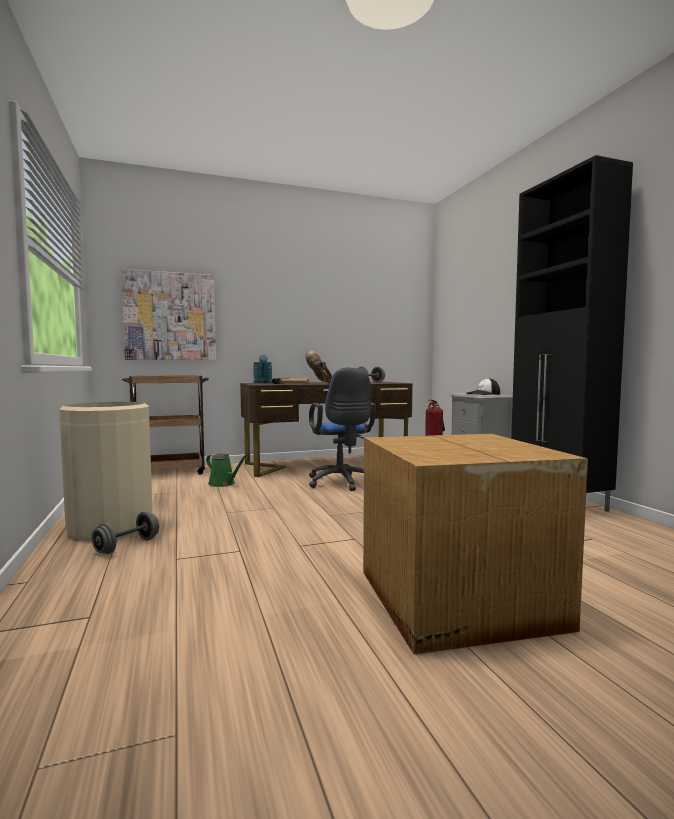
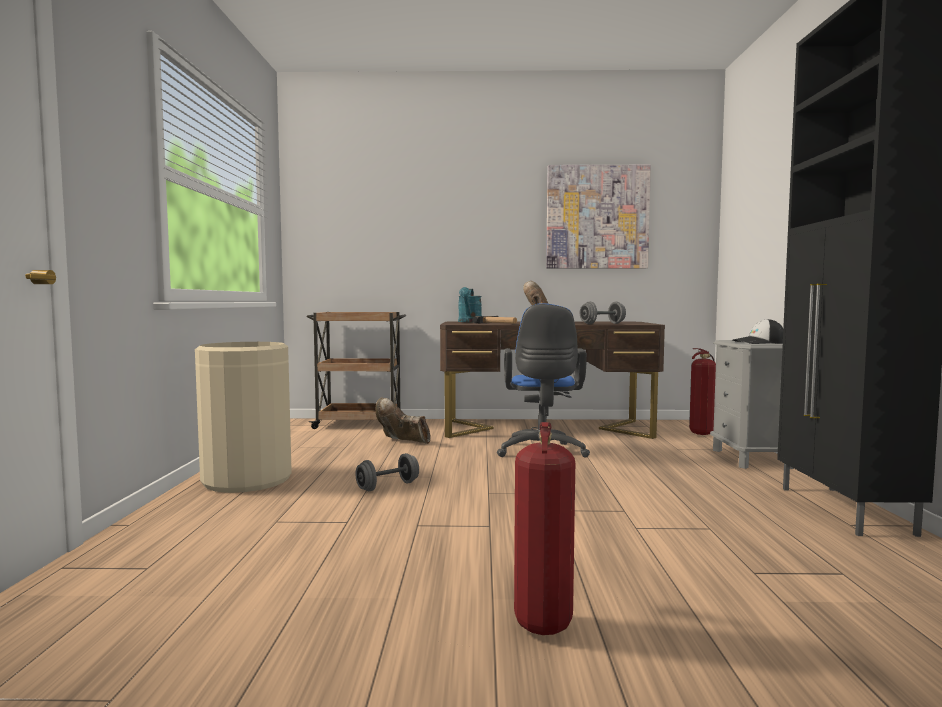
camera: 20 degrees right, 0 degrees up
grey dumbbell [92,512,159,554] -> grey dumbbell moved to [355,453,419,491]
picture [121,269,216,360] -> picture moved to [546,165,651,269]
green watering can [206,454,248,487] -> brown boot [376,397,431,444]
cardboard box [363,434,588,654] -> fire extinguisher [514,422,575,635]

